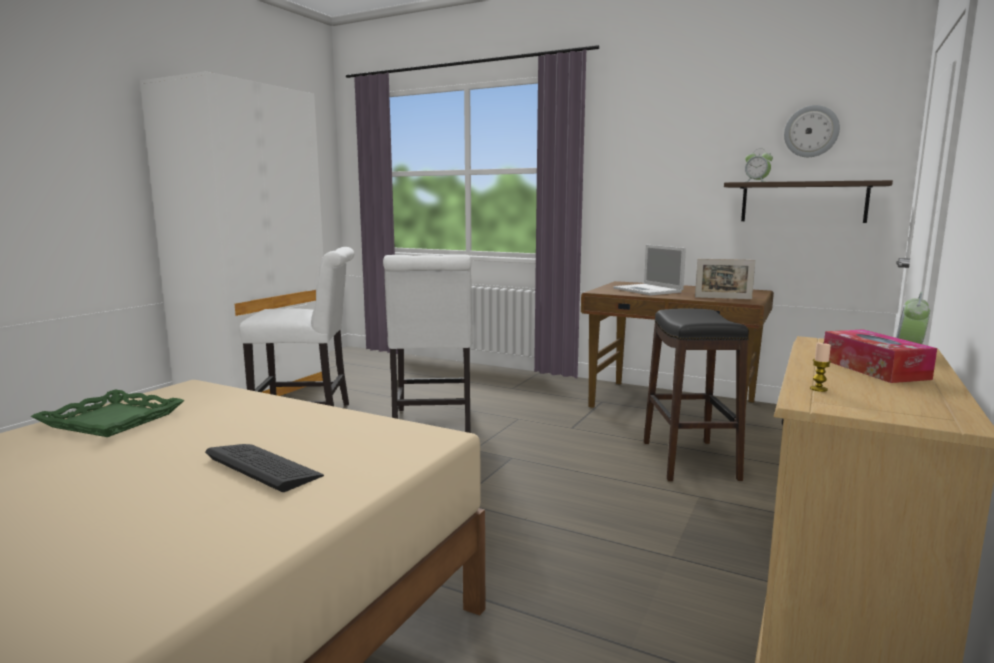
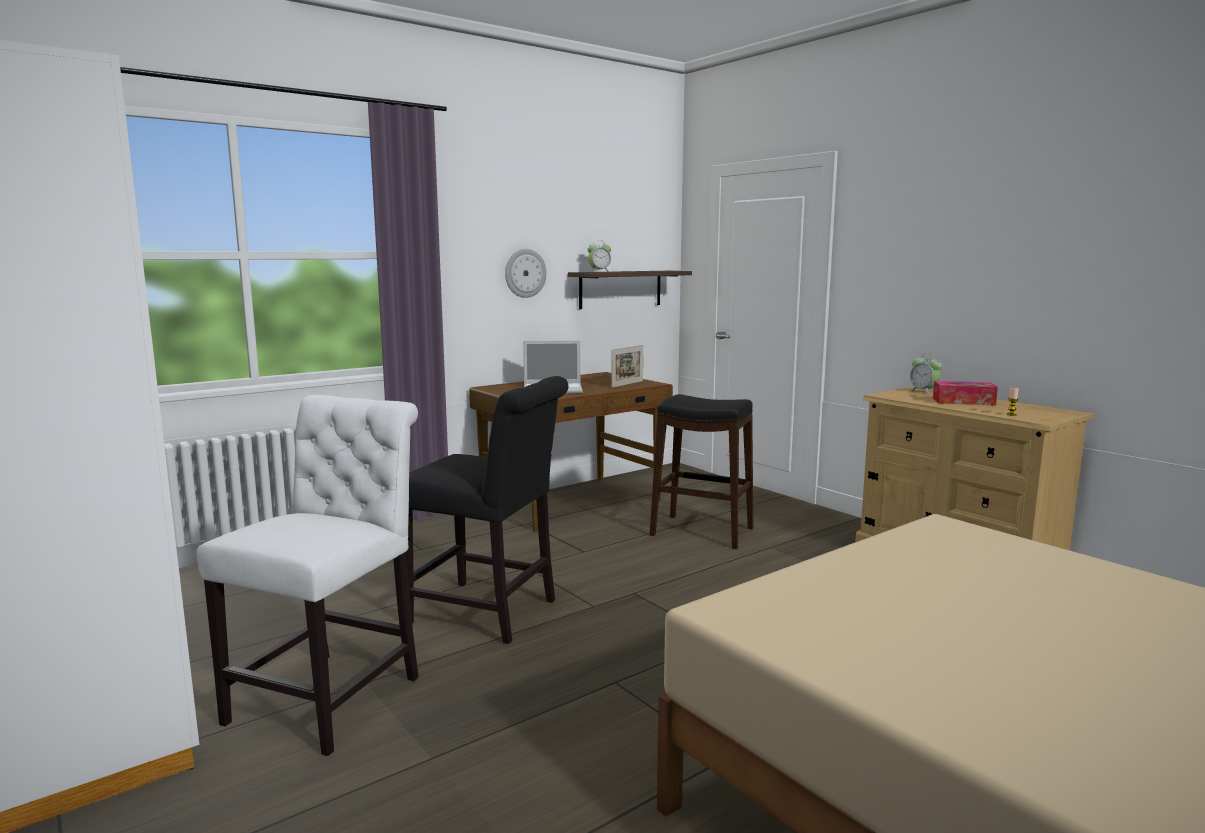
camera: 65 degrees left, 0 degrees up
green tray [30,389,185,437] -> none
keyboard [205,444,324,492] -> none
white chair [383,254,473,433] -> black chair [407,376,568,644]
wall clock [784,105,840,157] -> wall clock moved to [505,249,547,298]

